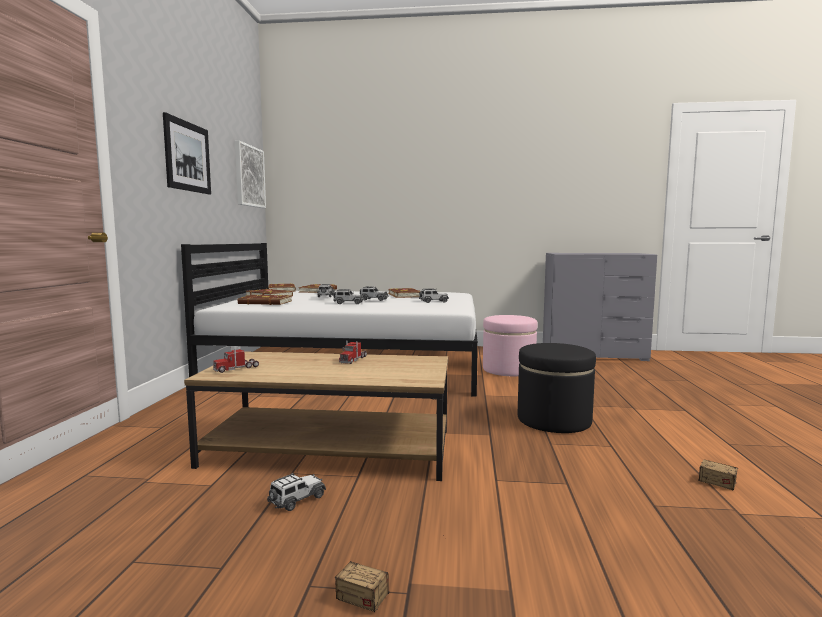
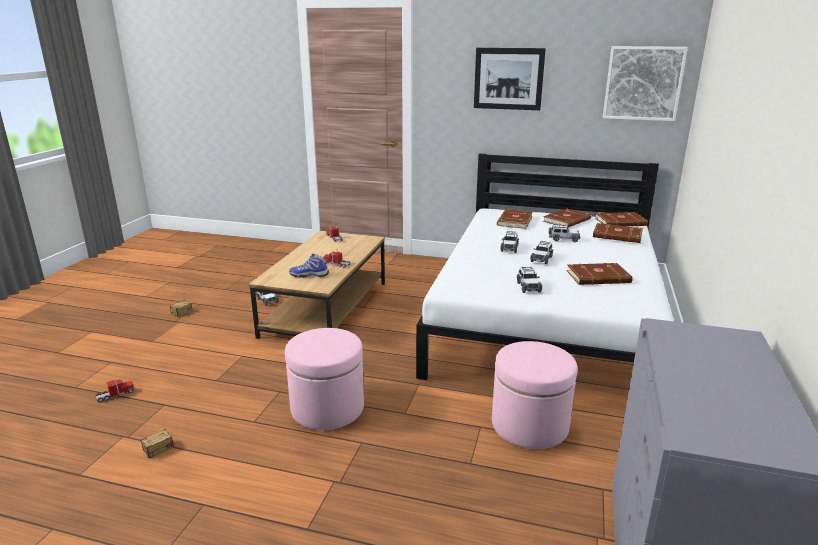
camera: 100 degrees right, 15 degrees up
black ottoman [518,343,596,433] -> pink ottoman [285,328,364,430]
none -> toy truck [96,377,135,403]
none -> shoe [289,254,329,278]

